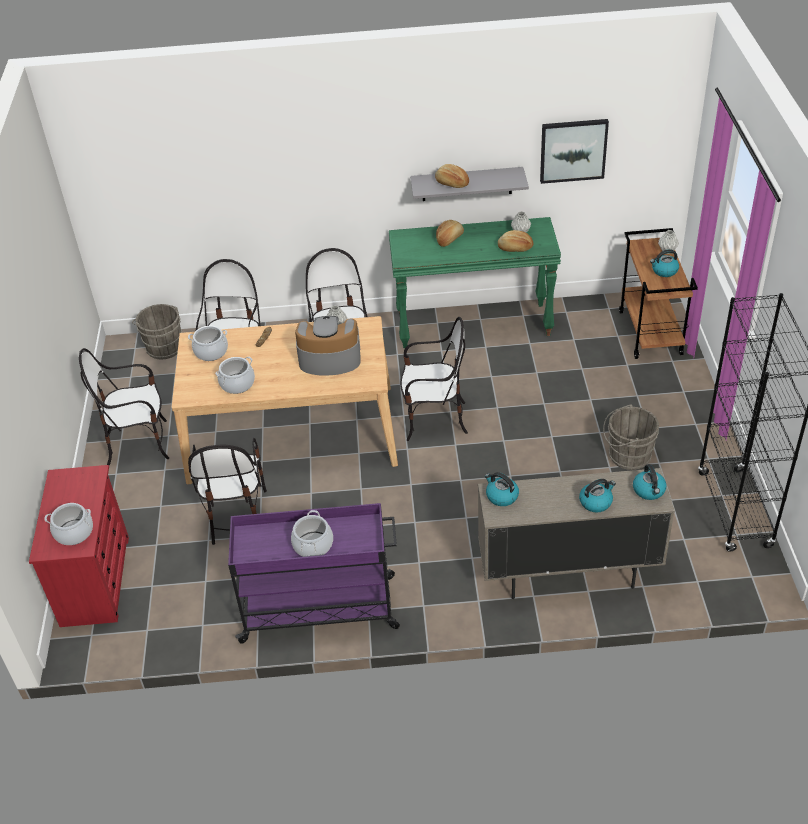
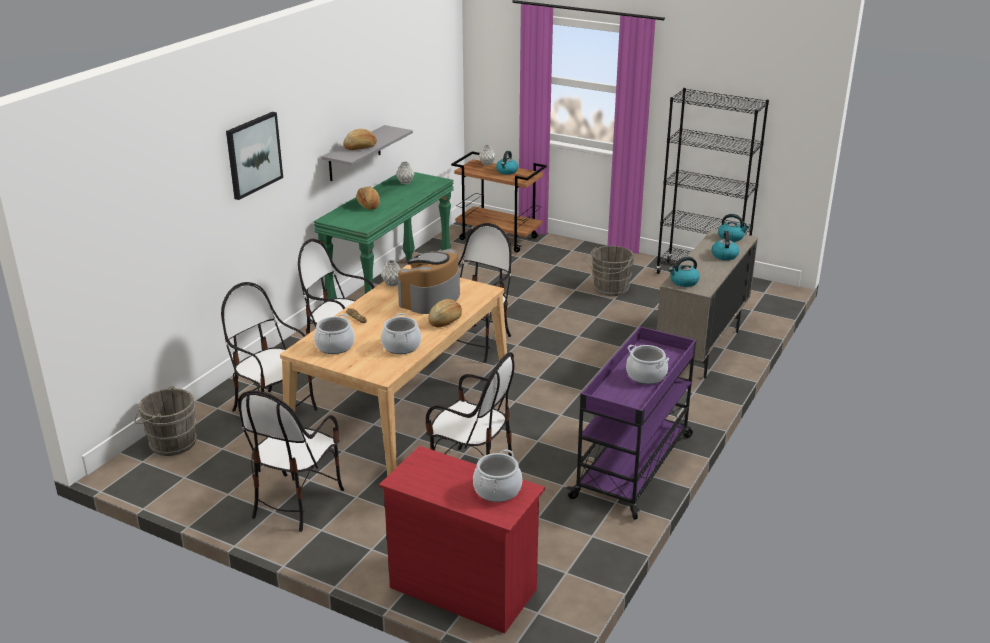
camera: 60 degrees left, 15 degrees down
bread [498,230,533,252] -> bread moved to [428,299,462,327]
picture [540,119,609,184] -> picture moved to [226,112,283,200]

